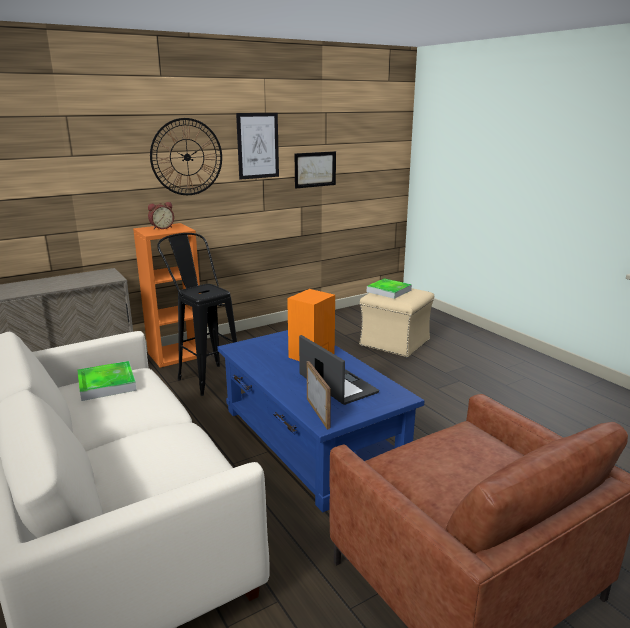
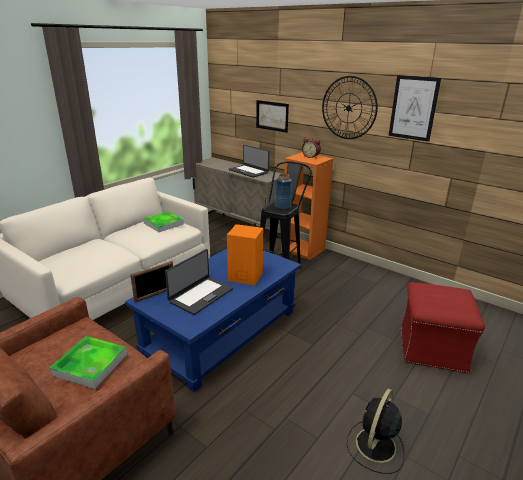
camera: 70 degrees right, 5 degrees up
picture [295,151,336,189] -> picture moved to [256,100,289,133]
beige ottoman [359,288,434,357] -> red ottoman [401,282,485,373]
tray [367,278,412,299] -> tray moved to [50,336,127,389]
none -> laptop [228,145,269,178]
none -> blue vase [275,174,292,209]
none -> black fan [346,388,404,474]

